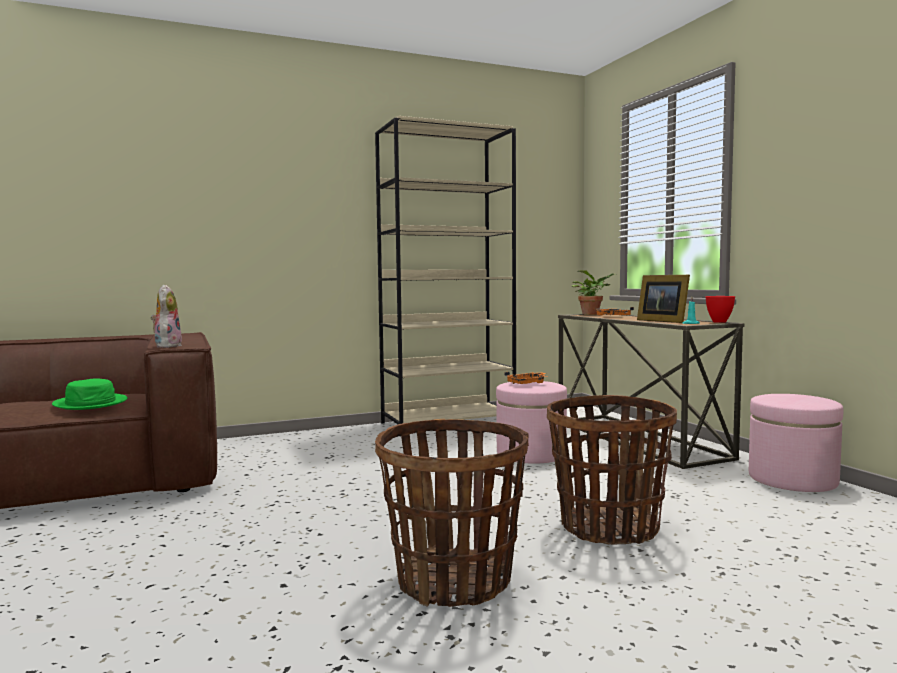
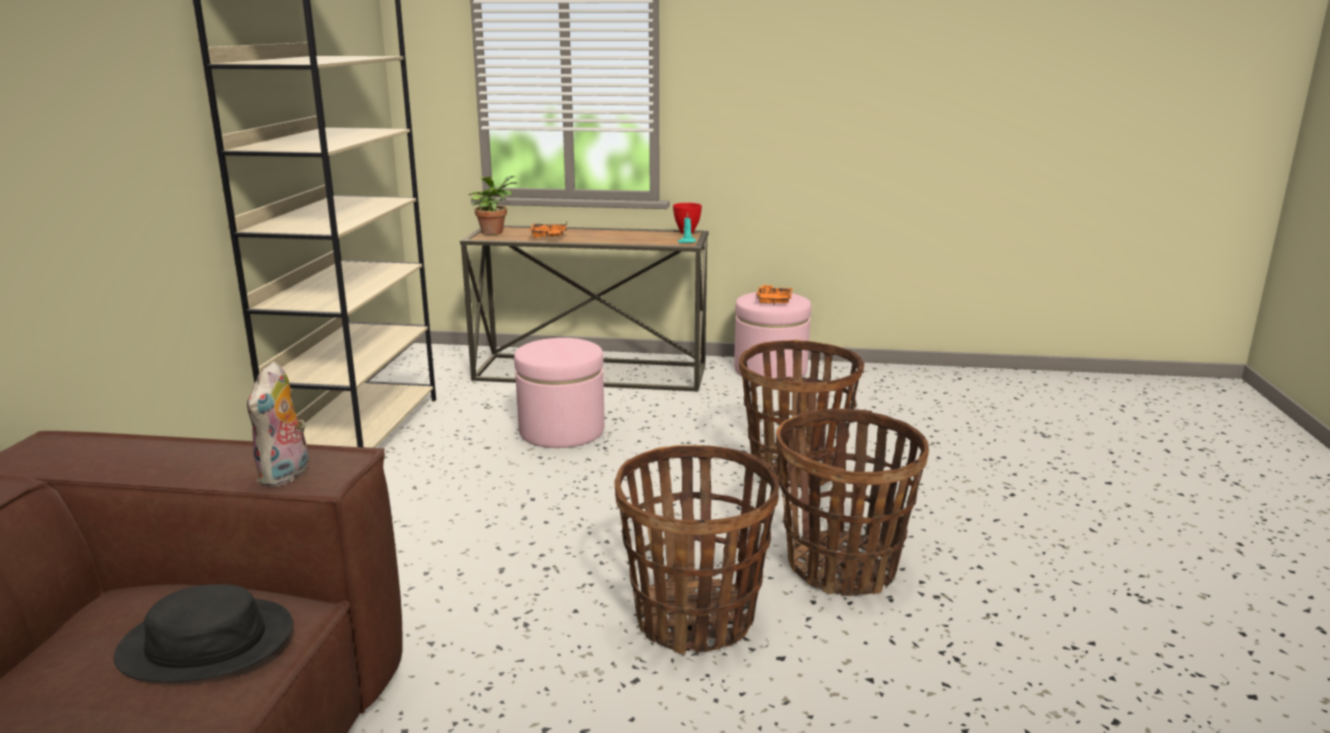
camera: 60 degrees left, 15 degrees up
green hat [52,378,128,410] -> black hat [114,584,293,683]
plush toy [151,285,182,348] -> plush toy turned 105 degrees counterclockwise [247,361,310,487]
orange tray [504,372,546,384] -> orange tray moved to [756,285,792,305]
picture frame [637,275,690,323] -> none
none -> basket [615,445,779,655]

